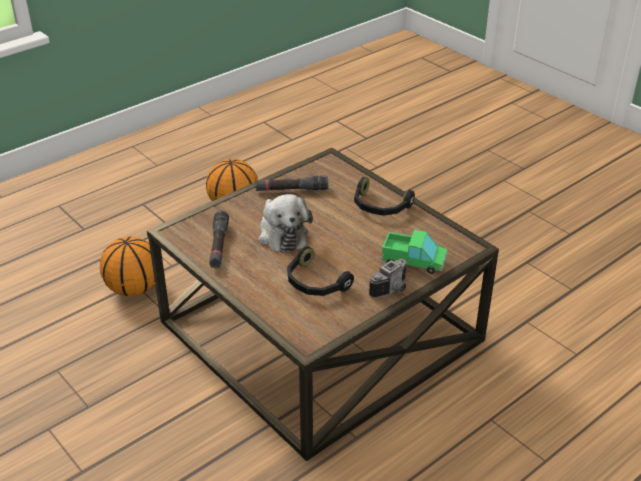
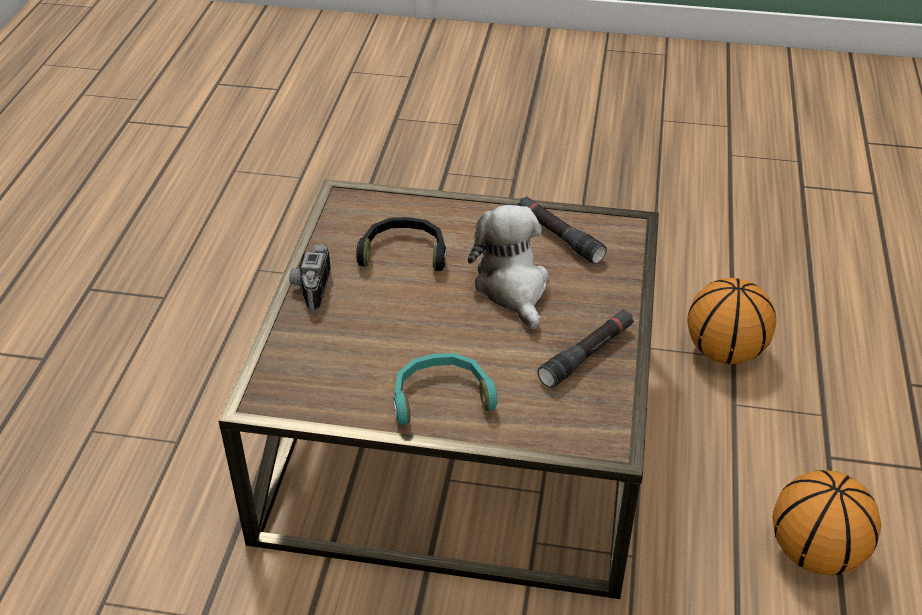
camera: 140 degrees right, 5 degrees up
plush toy [258,194,313,253] -> plush toy turned 45 degrees clockwise [468,205,549,330]
black headphones [354,177,415,216] -> turquoise headphones [394,353,497,425]
toy truck [381,230,447,274] -> none

